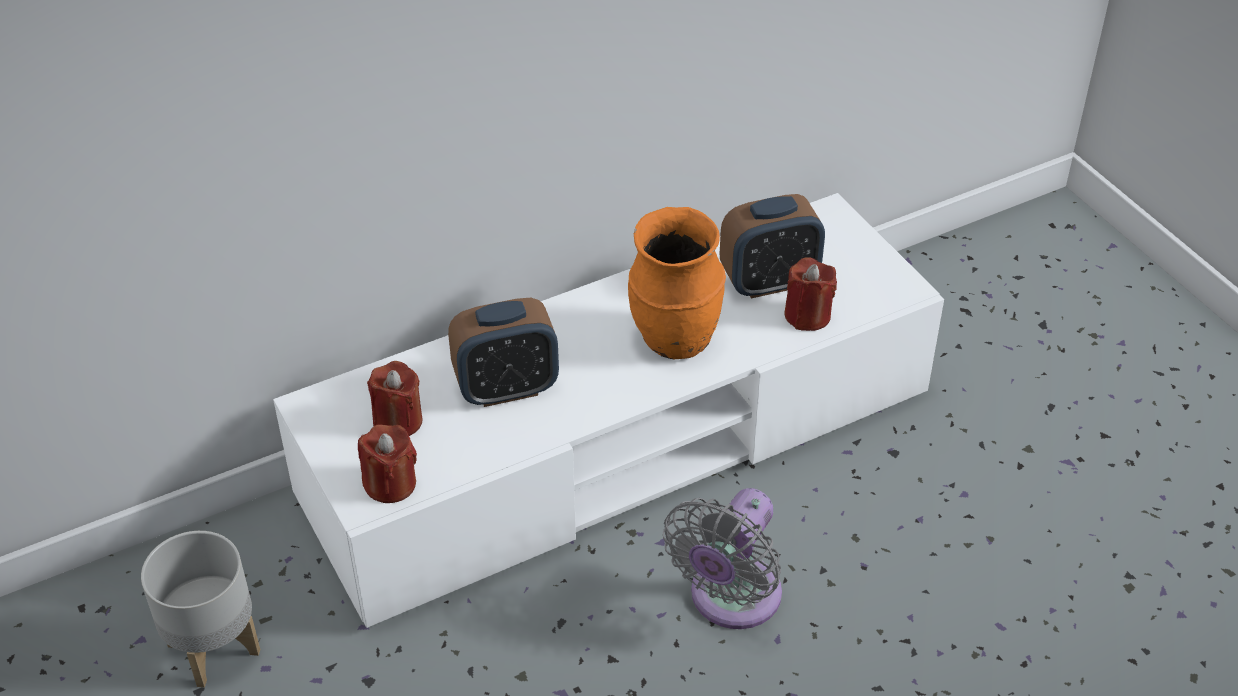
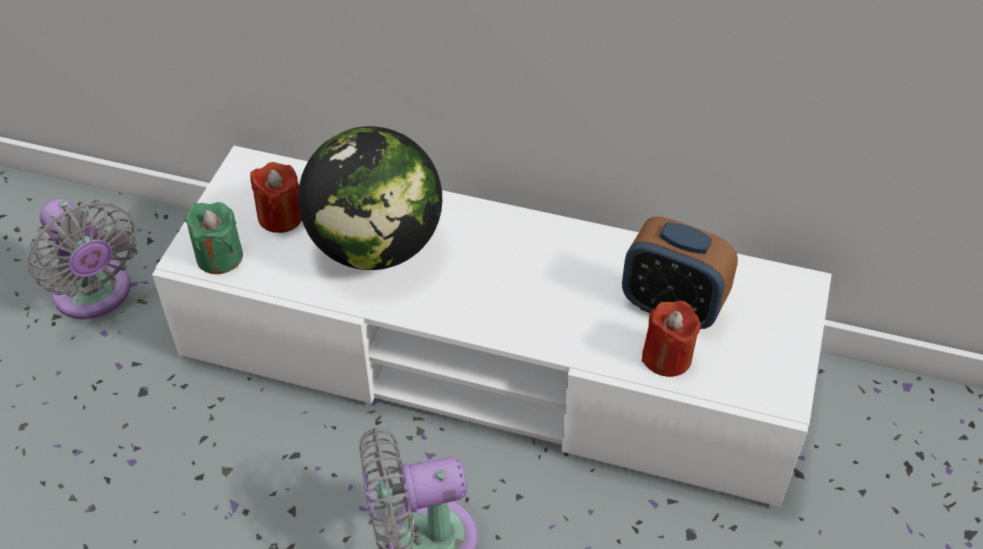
camera: 45 degrees right, 5 degrees up
grey planter [141,531,260,688] -> grey fan [27,199,137,319]
red candle [358,424,417,503] -> green candle [185,202,243,274]
alarm clock [448,298,559,407] -> globe [298,126,442,270]
orange vase [628,207,726,359] -> none

